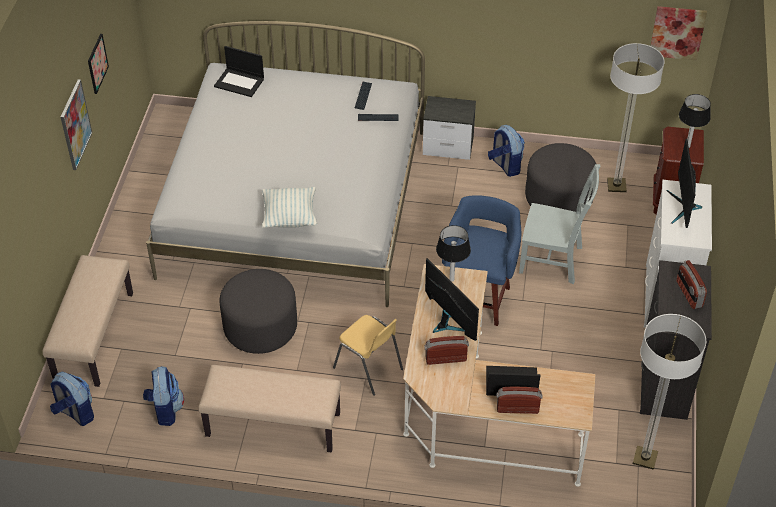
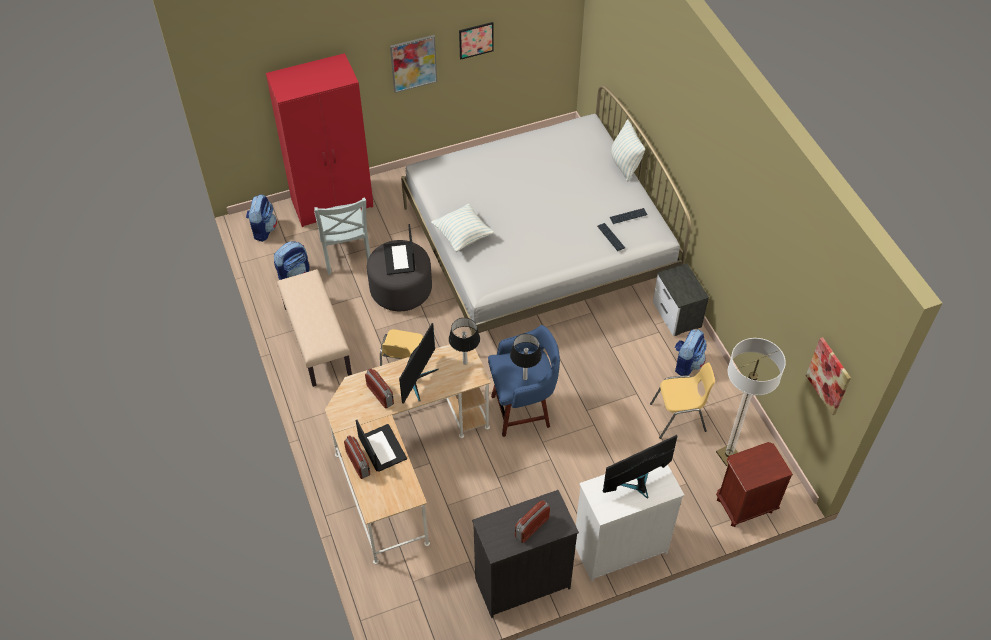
camera: 60 degrees right, 5 degrees up
beige bench [42,255,133,387] -> red wardrobe [266,53,373,227]
laptop [214,46,264,97] -> laptop moved to [383,224,415,275]
grey chair [519,164,600,284] -> grey chair moved to [314,197,371,275]
grey ottoman [525,143,596,212] -> yellow chair [650,362,715,439]
floor lamp [633,314,706,470] -> none
table lamp [679,94,711,148] -> table lamp moved to [510,334,542,380]
none -> pillow [611,119,645,181]

